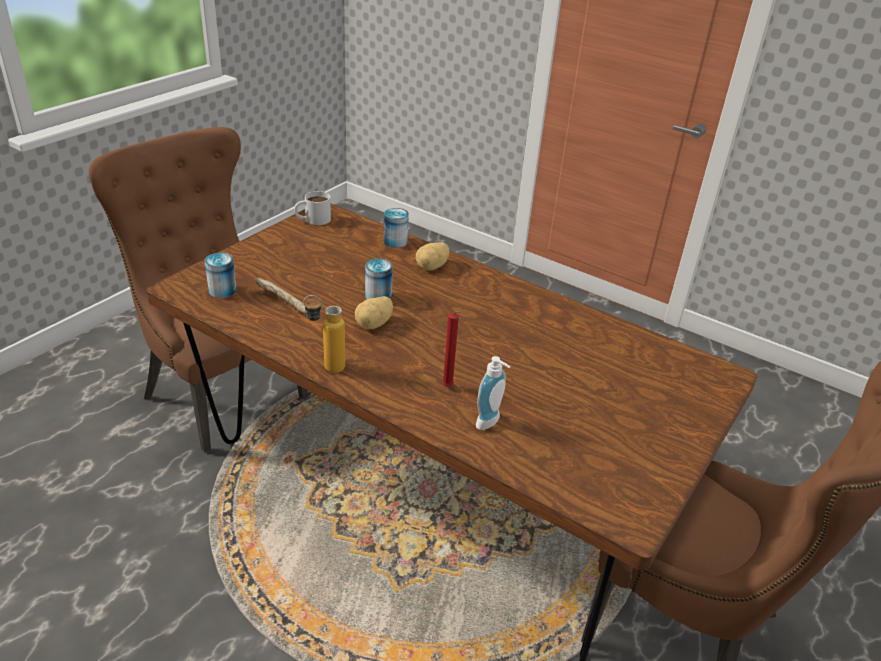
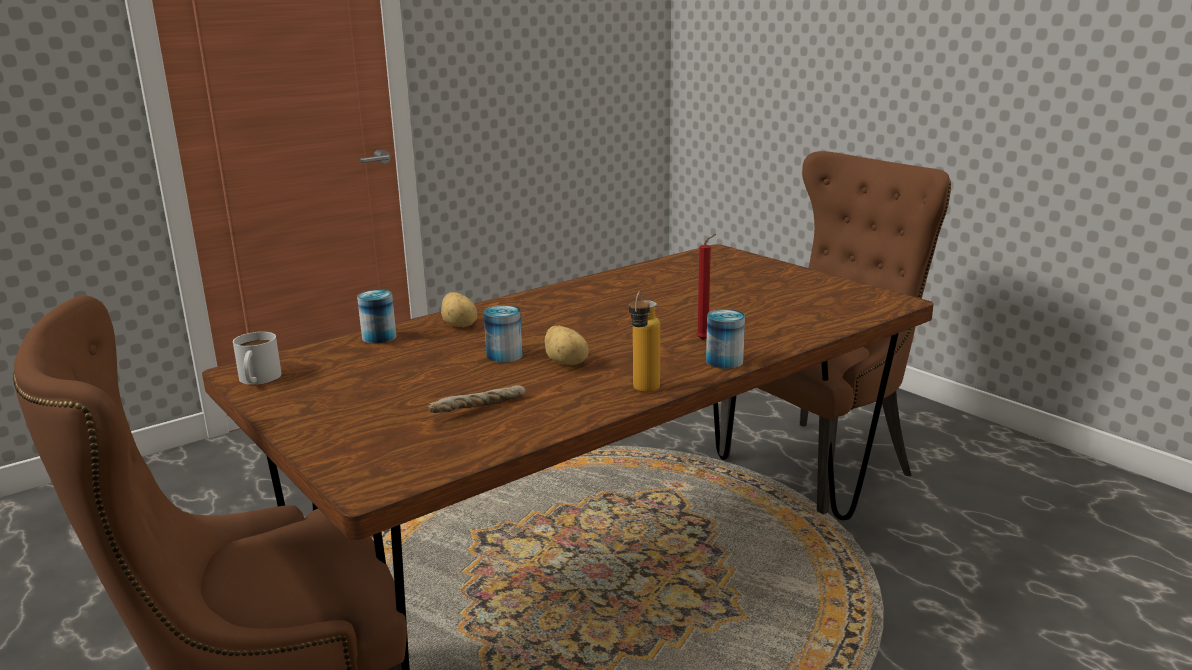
camera: 70 degrees left, 15 degrees down
can [205,253,237,298] -> can moved to [706,309,745,369]
soap dispenser [476,356,510,430] -> none

